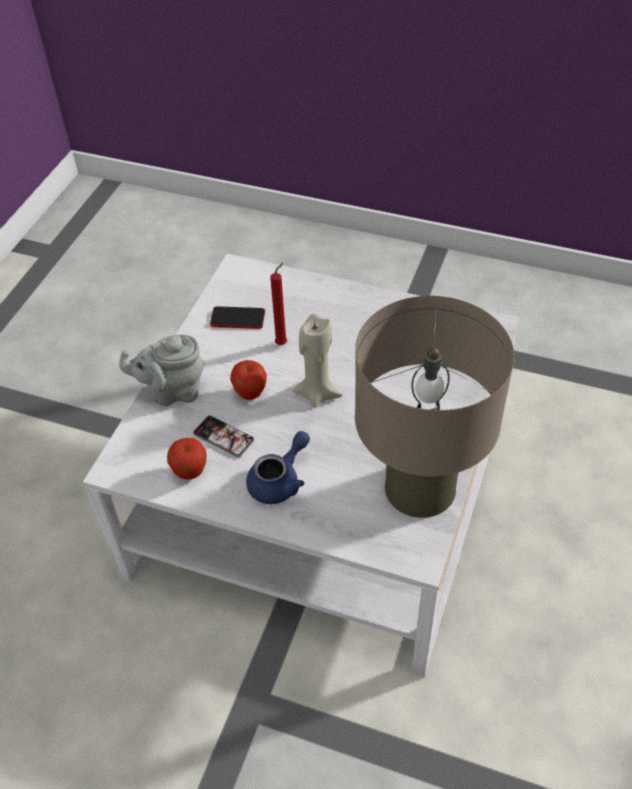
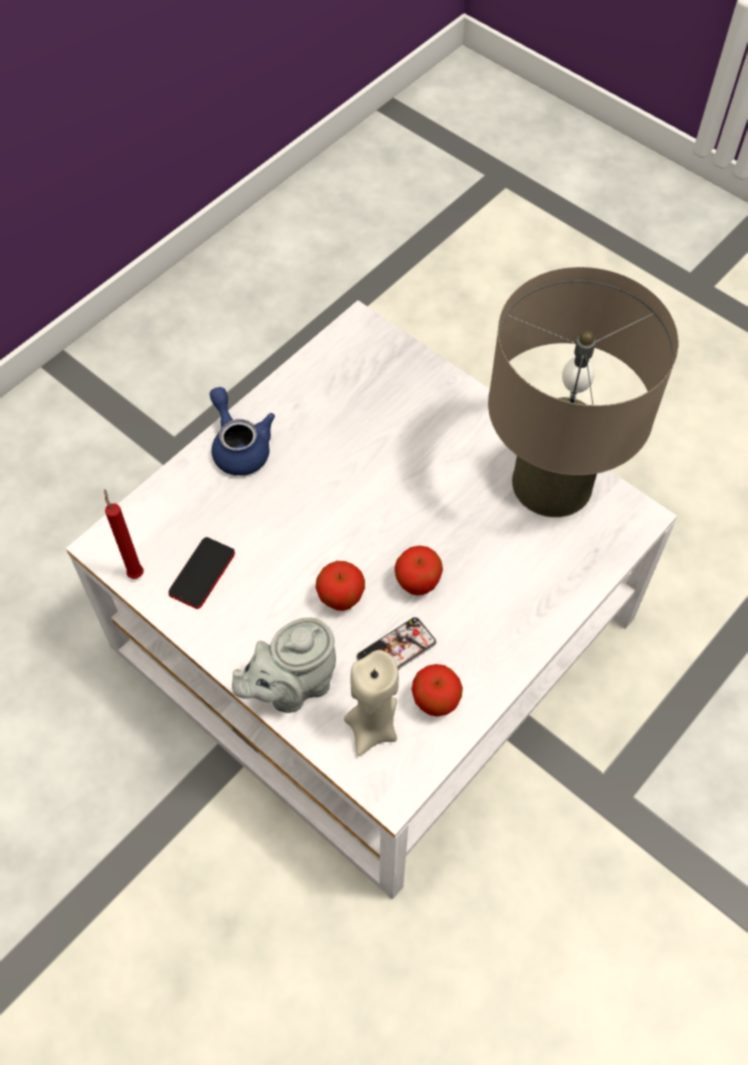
camera: 70 degrees left, 10 degrees up
grey teapot [119,334,205,406] -> grey teapot turned 45 degrees clockwise [232,617,336,713]
blue teapot [246,431,310,504] -> blue teapot moved to [210,387,275,476]
red candle [270,262,287,345] -> red candle moved to [104,489,144,579]
beige candle [293,314,343,407] -> beige candle moved to [344,650,399,756]
none -> apple [394,546,443,596]

